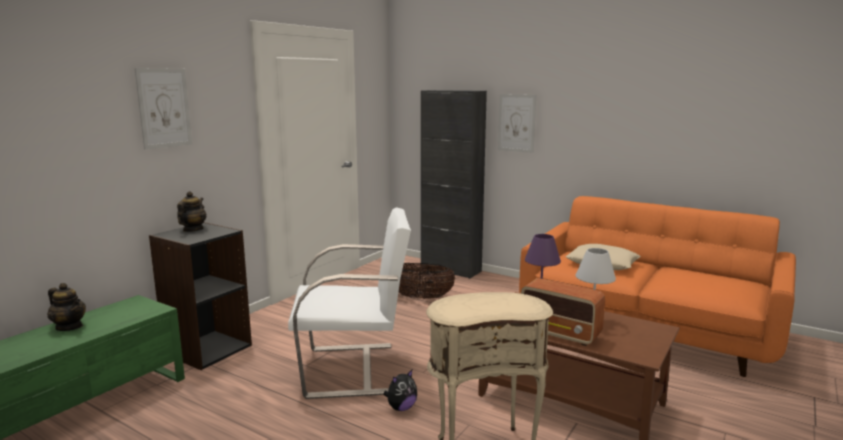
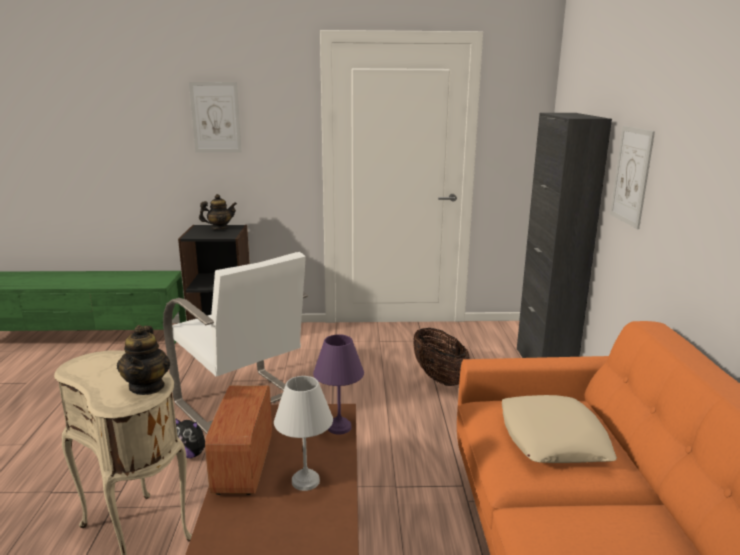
camera: 55 degrees right, 5 degrees up
teapot [47,283,86,331] -> teapot moved to [117,325,170,395]

